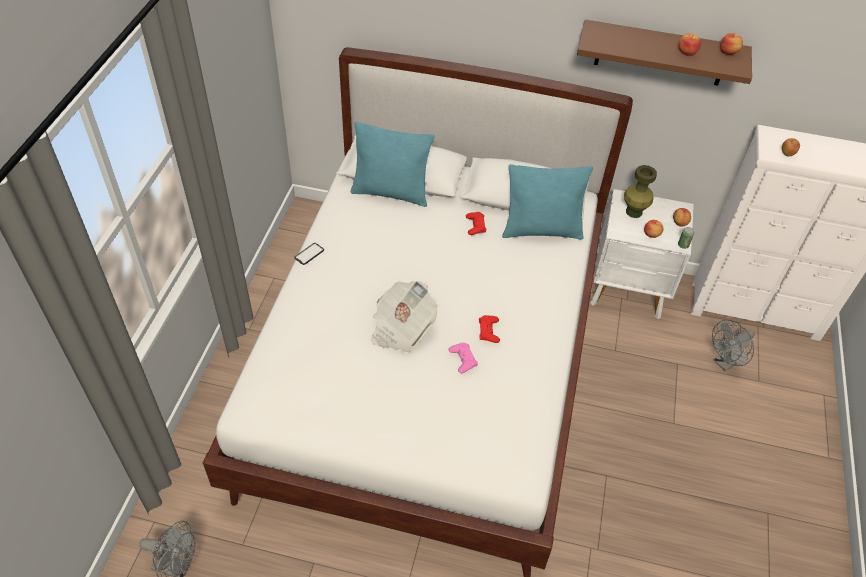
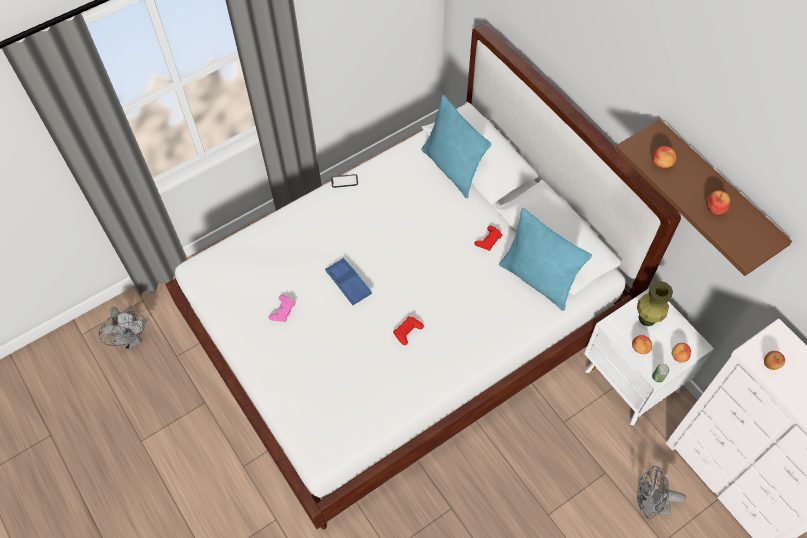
camera: 45 degrees right, 10 degrees up
newspaper [371,281,437,352] -> blue tray [325,258,372,305]
pink game controller [449,343,478,373] -> pink game controller moved to [268,295,295,322]
apple [720,33,743,55] -> apple moved to [652,146,676,168]

